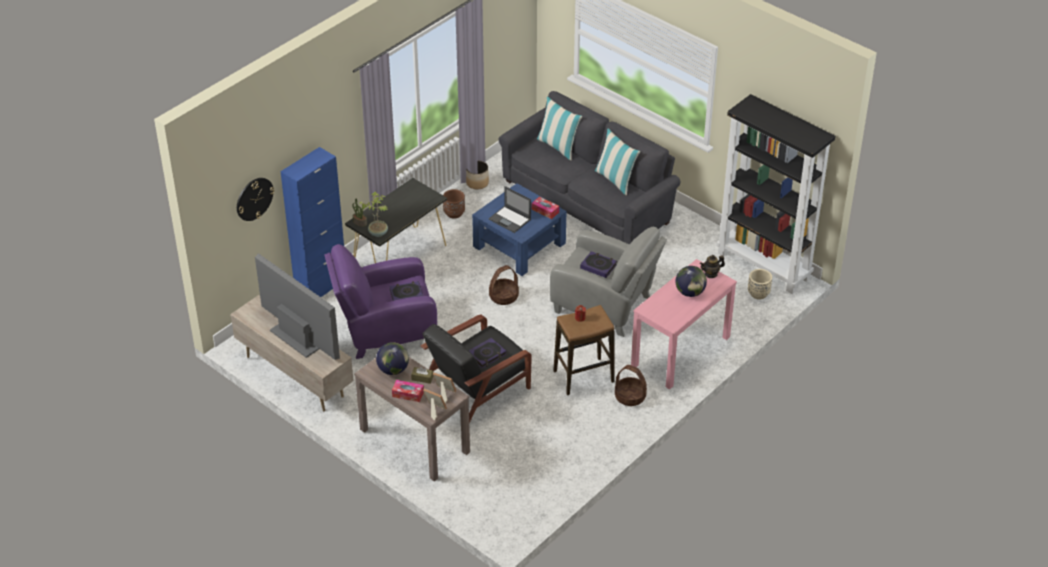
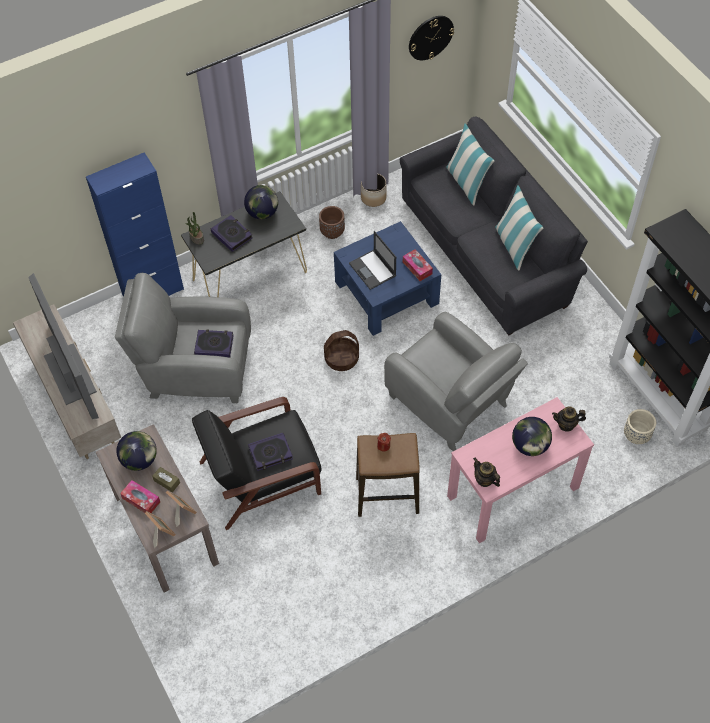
camera: 20 degrees right, 15 degrees up
wall clock [237,178,274,221] -> wall clock moved to [409,16,454,60]
purple armchair [324,244,437,359] -> grey armchair [115,273,251,403]
potted plant [359,192,388,237] -> none
book [580,251,617,278] -> book moved to [211,215,253,252]
basket [615,365,647,406] -> none
none -> globe [244,185,278,219]
none -> teapot [473,458,500,487]

